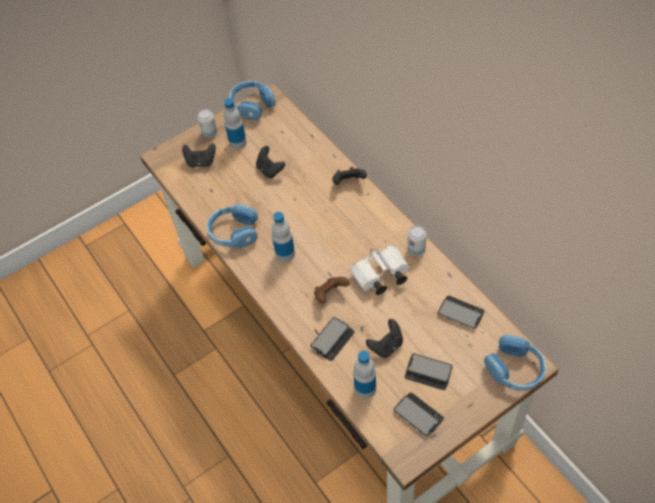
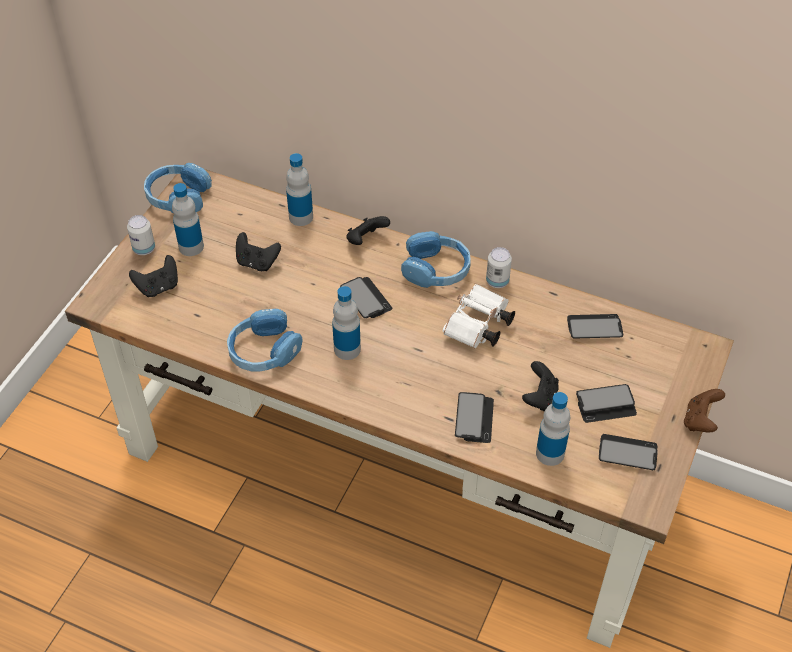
camera: 35 degrees left, 5 degrees down
brown game controller [314,277,350,304] -> brown game controller moved to [684,389,725,432]
blue headphones [484,335,546,391] -> blue headphones moved to [401,231,470,288]
none -> bottle [286,153,313,226]
none -> phone [340,277,392,318]

